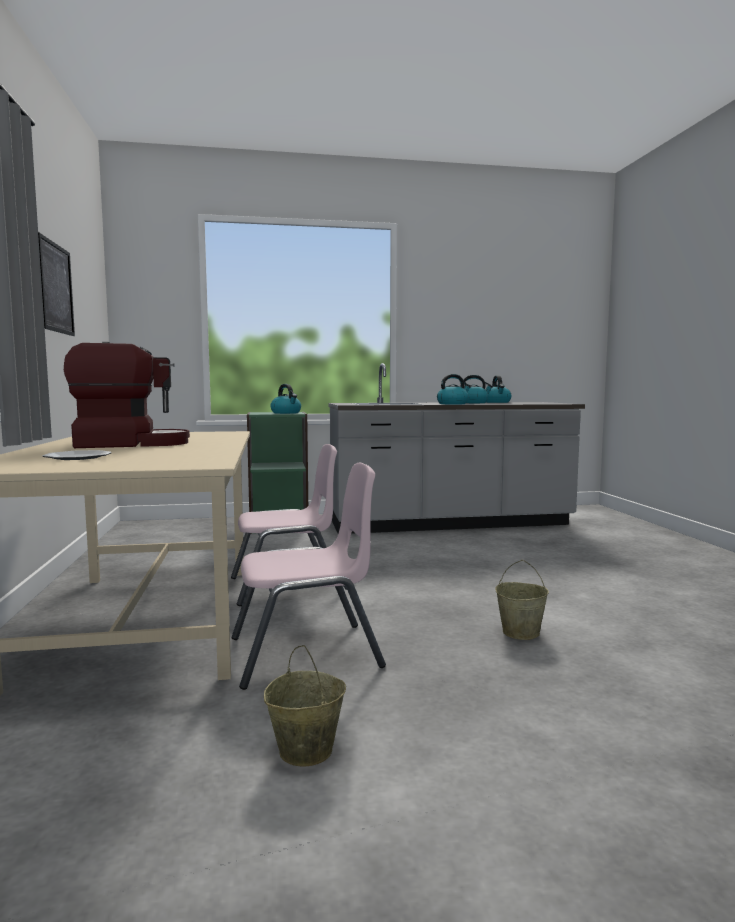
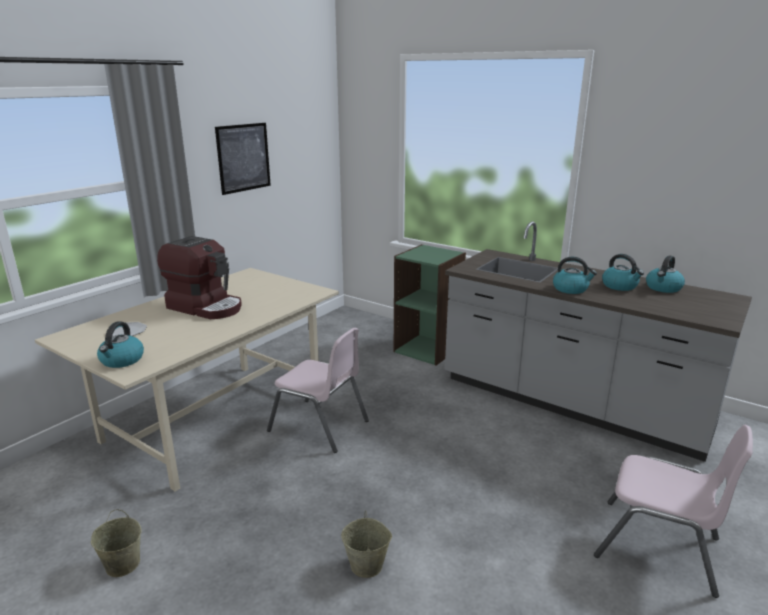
camera: 45 degrees right, 15 degrees up
pink chair [232,463,386,690] -> pink chair moved to [594,425,753,598]
kettle [270,384,301,414] -> kettle moved to [97,321,144,368]

